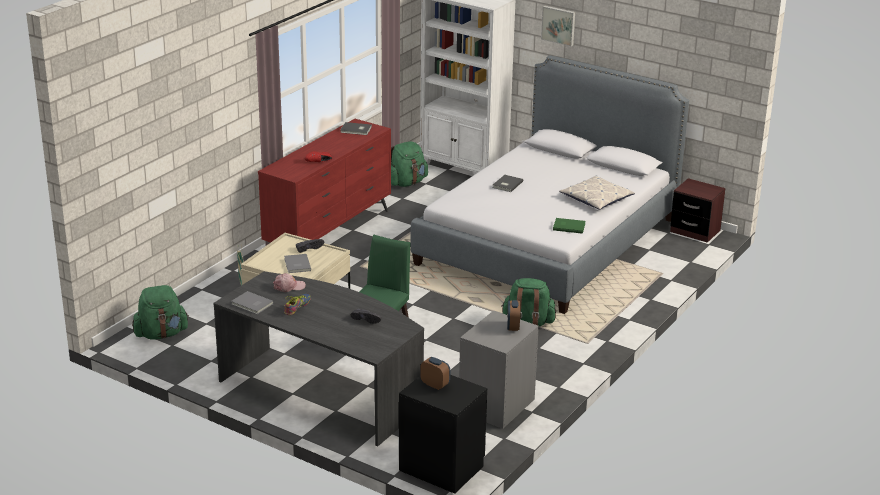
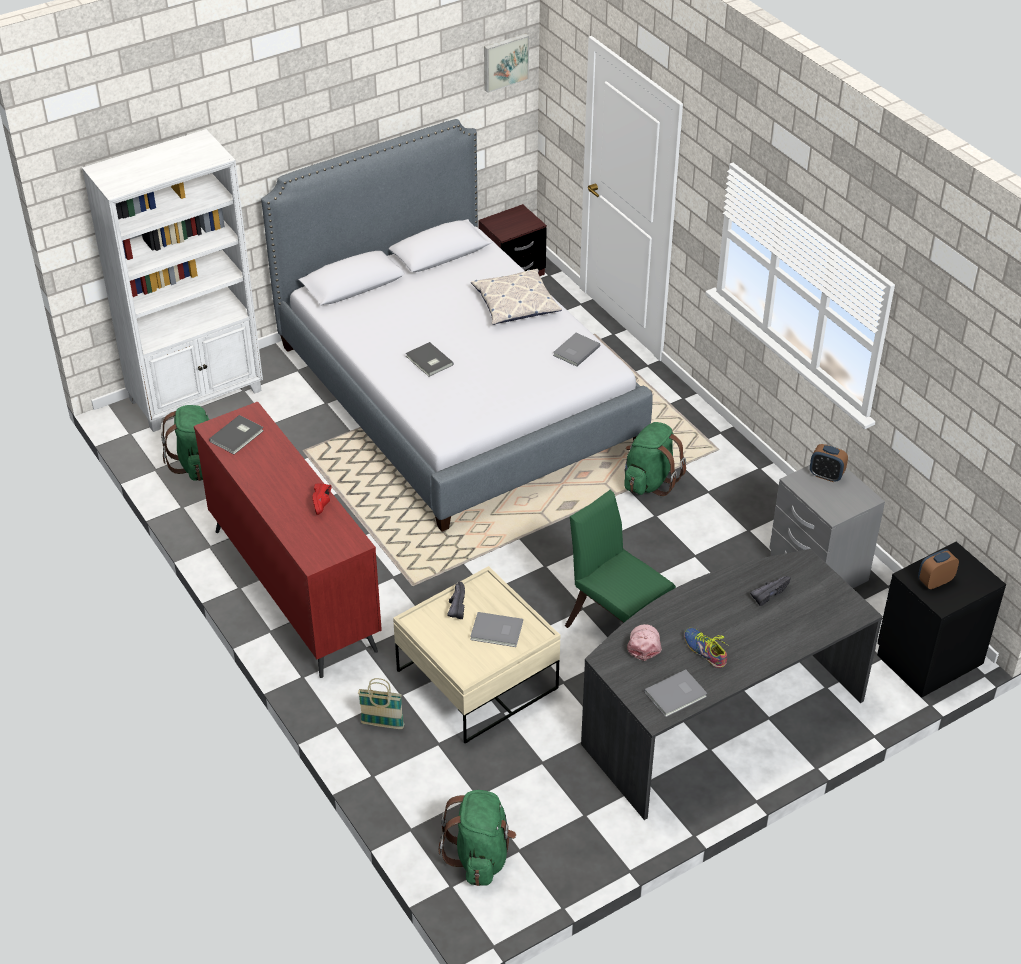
camera: 65 degrees left, 15 degrees up
picture [541,6,575,46] -> picture moved to [484,33,529,93]
green book [553,218,586,234] -> grey book [553,333,600,367]

